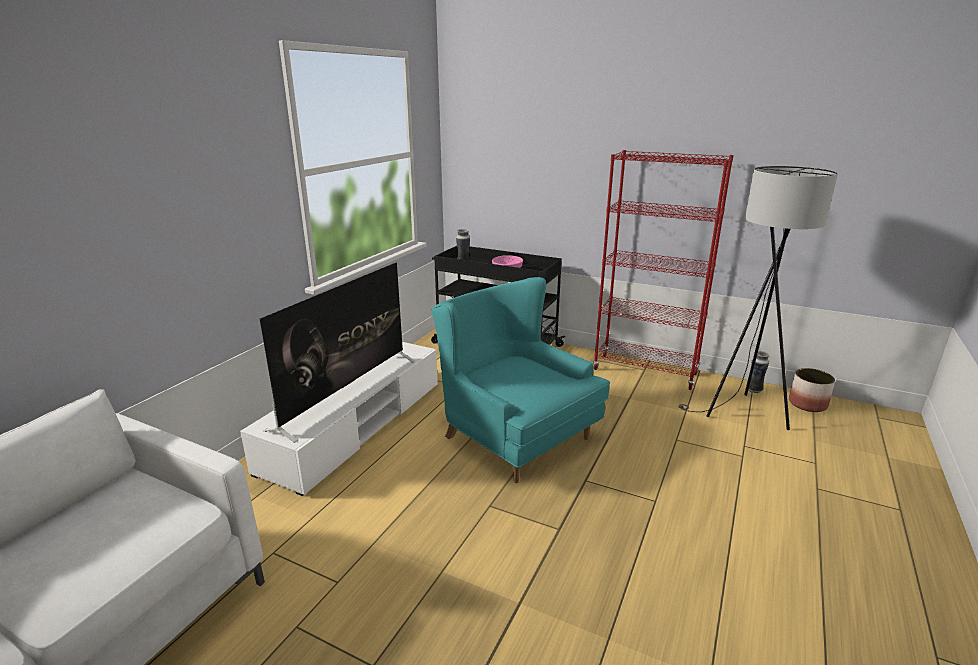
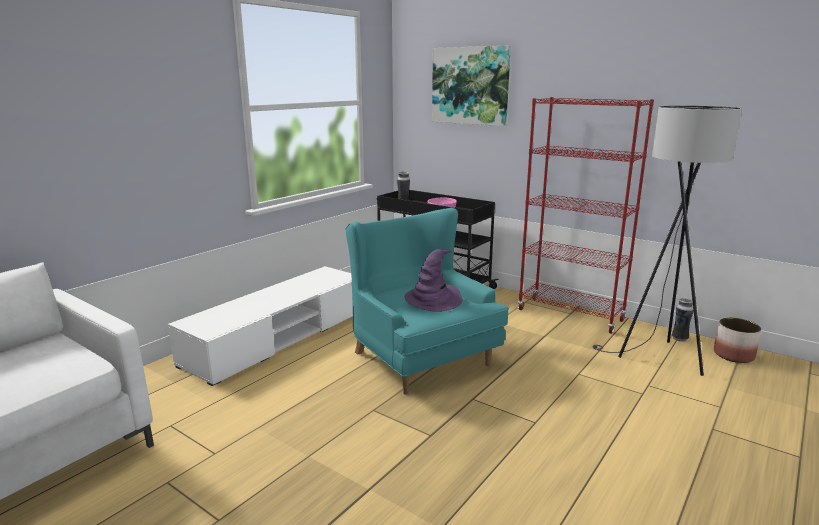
camera: 10 degrees right, 5 degrees down
television [260,262,415,443] -> none
none -> purple hat [404,249,463,312]
none -> picture [432,45,511,126]

